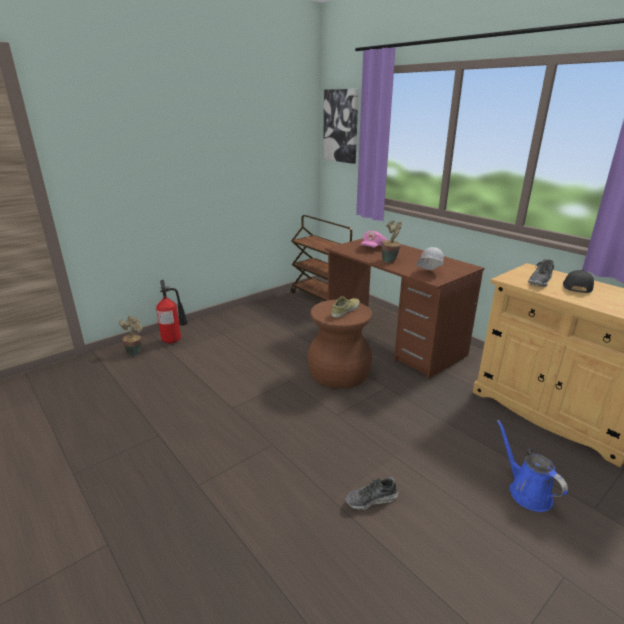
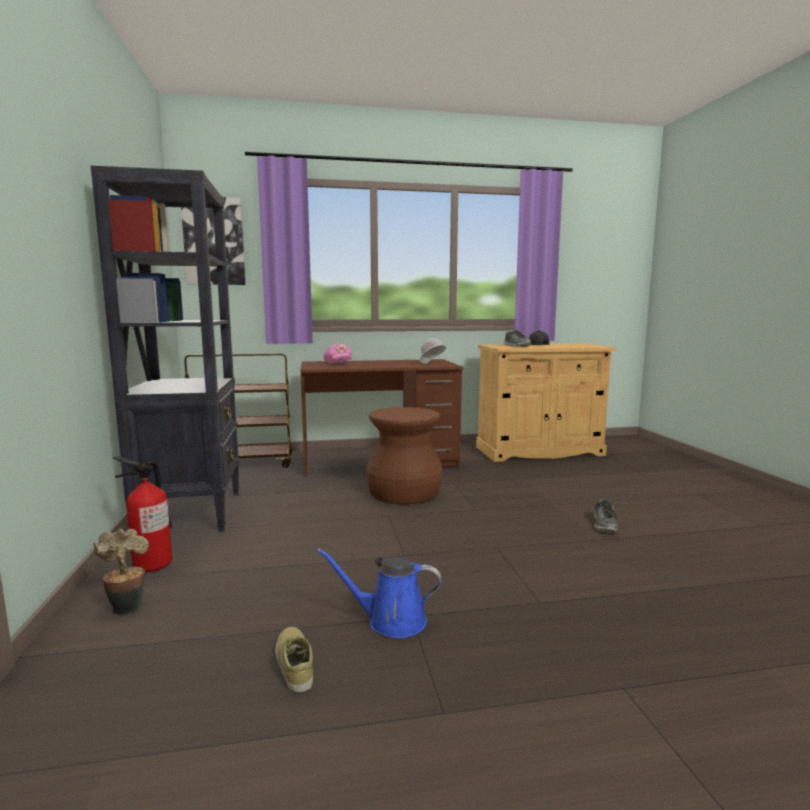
camera: 60 degrees left, 15 degrees down
beige shoe [331,296,360,318] -> beige shoe moved to [275,627,313,693]
potted plant [382,220,402,263] -> none
blue watering can [497,420,568,512] -> blue watering can moved to [317,548,442,638]
none -> black bookcase [90,166,240,532]

